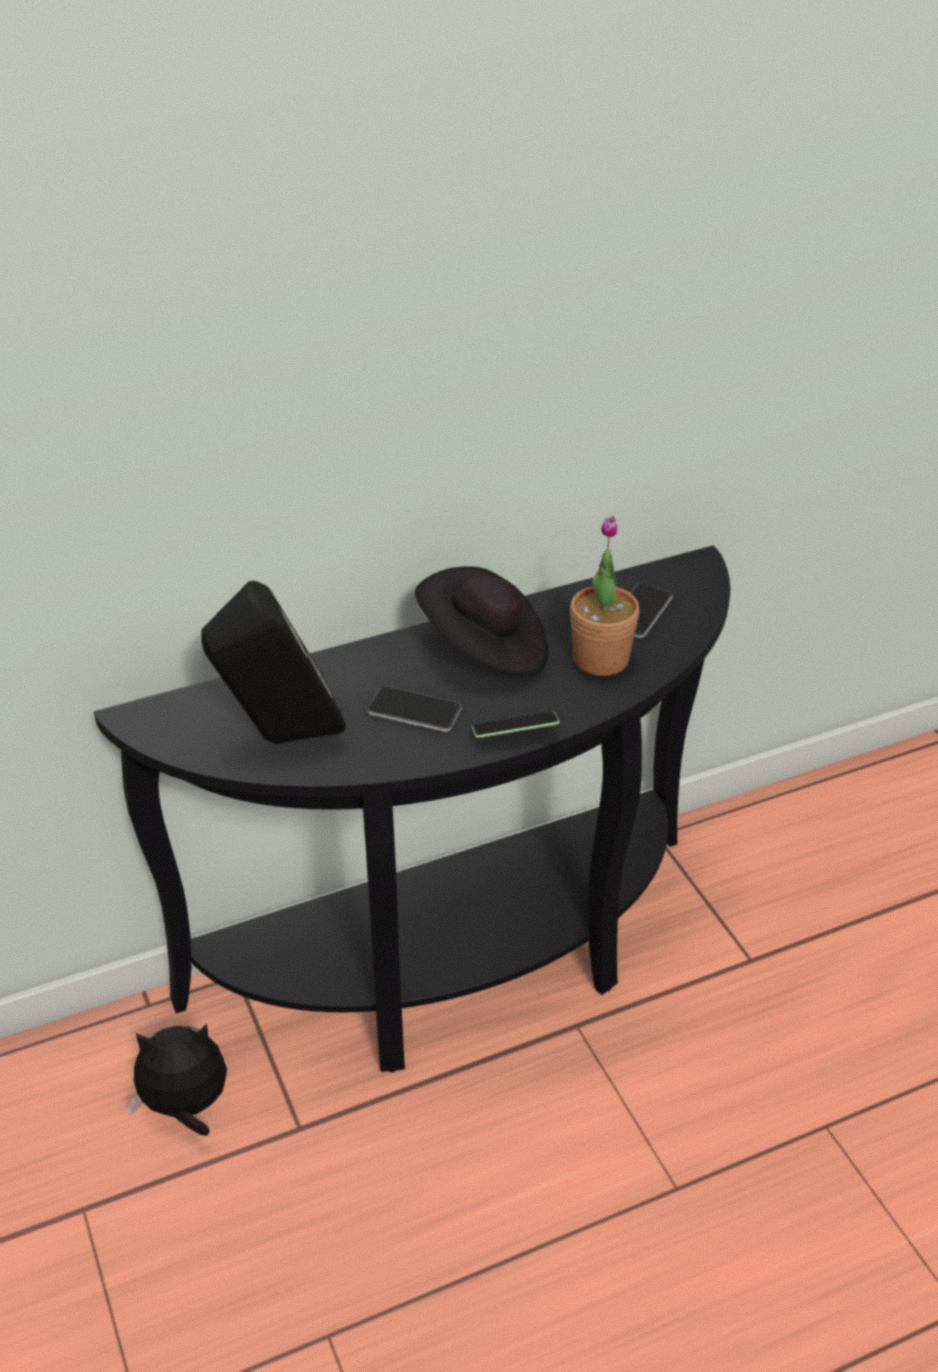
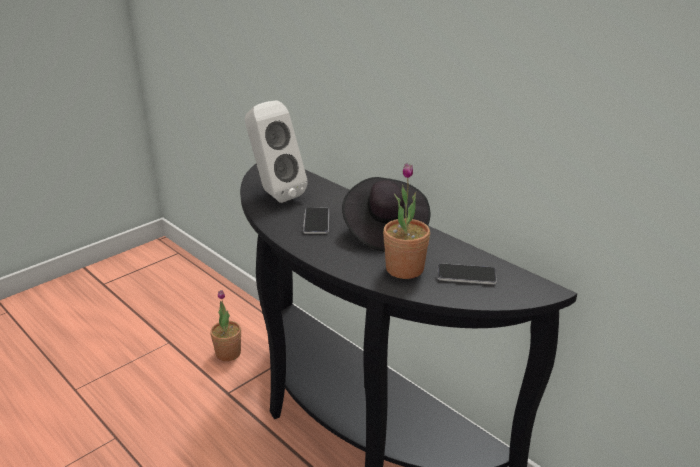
camera: 70 degrees right, 10 degrees down
plush toy [126,1024,227,1136] -> potted plant [210,290,241,361]
black speaker [201,581,346,744] -> white speaker [245,100,308,203]
phone [472,711,560,738] -> none

